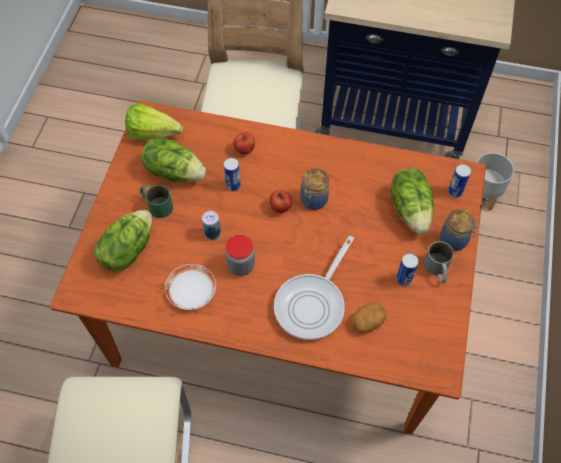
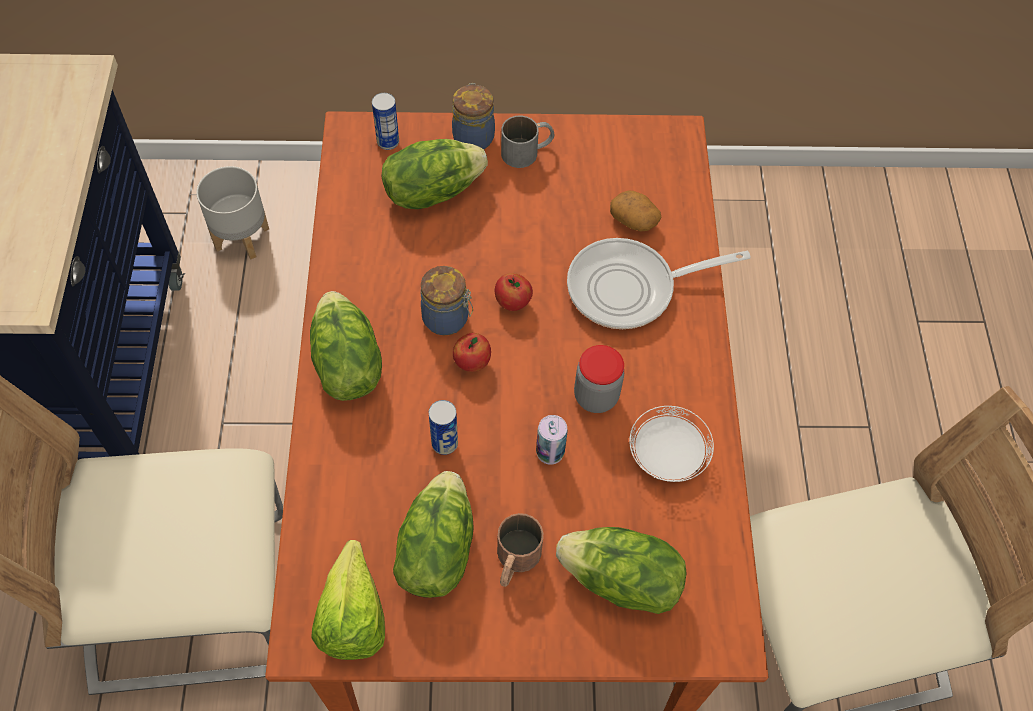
camera: 105 degrees left, 0 degrees up
green mug [140,185,173,218] -> brown mug [497,513,543,587]
apple [233,132,255,155] -> apple moved to [495,273,533,311]
frying pan [274,236,354,340] -> frying pan turned 150 degrees clockwise [567,238,751,329]
can [396,253,419,286] -> none
none -> lettuce [310,291,382,401]

